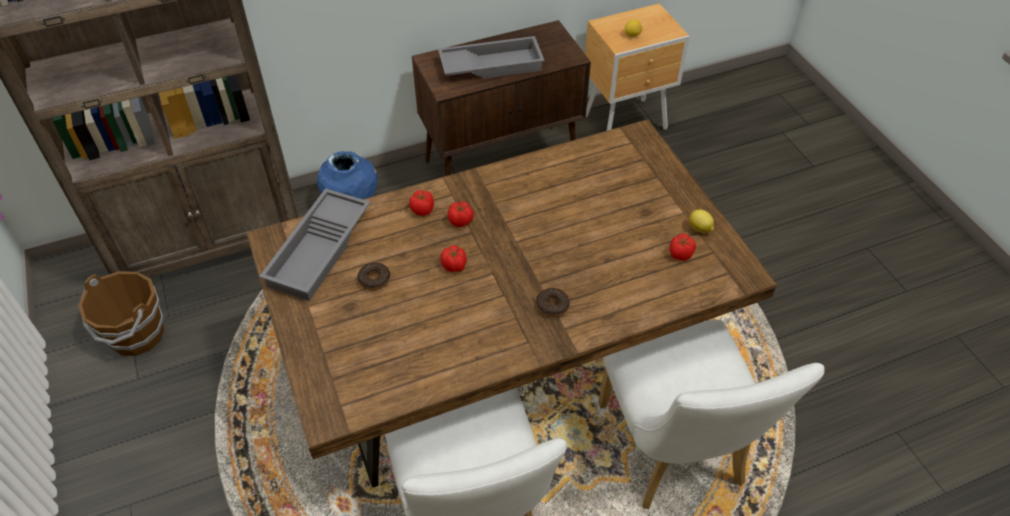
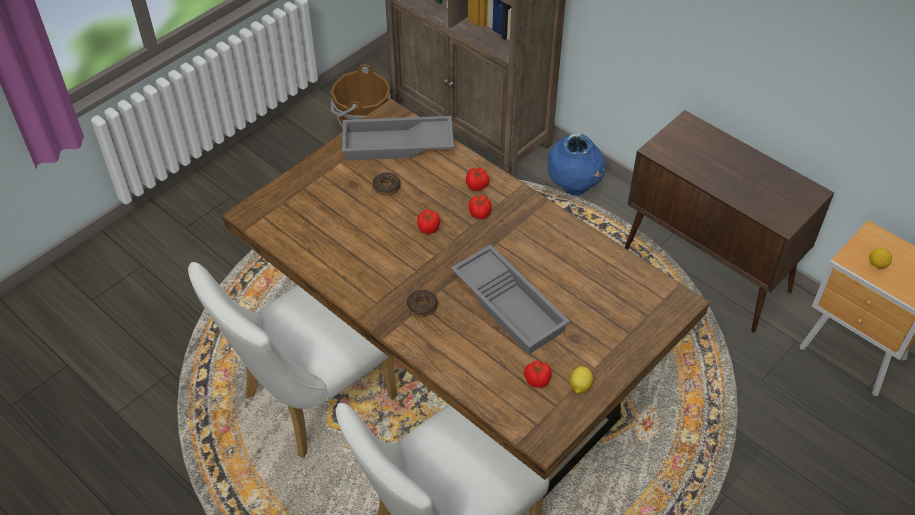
camera: 65 degrees right, 0 degrees up
grey tray [438,36,545,79] -> grey tray moved to [451,244,570,354]

